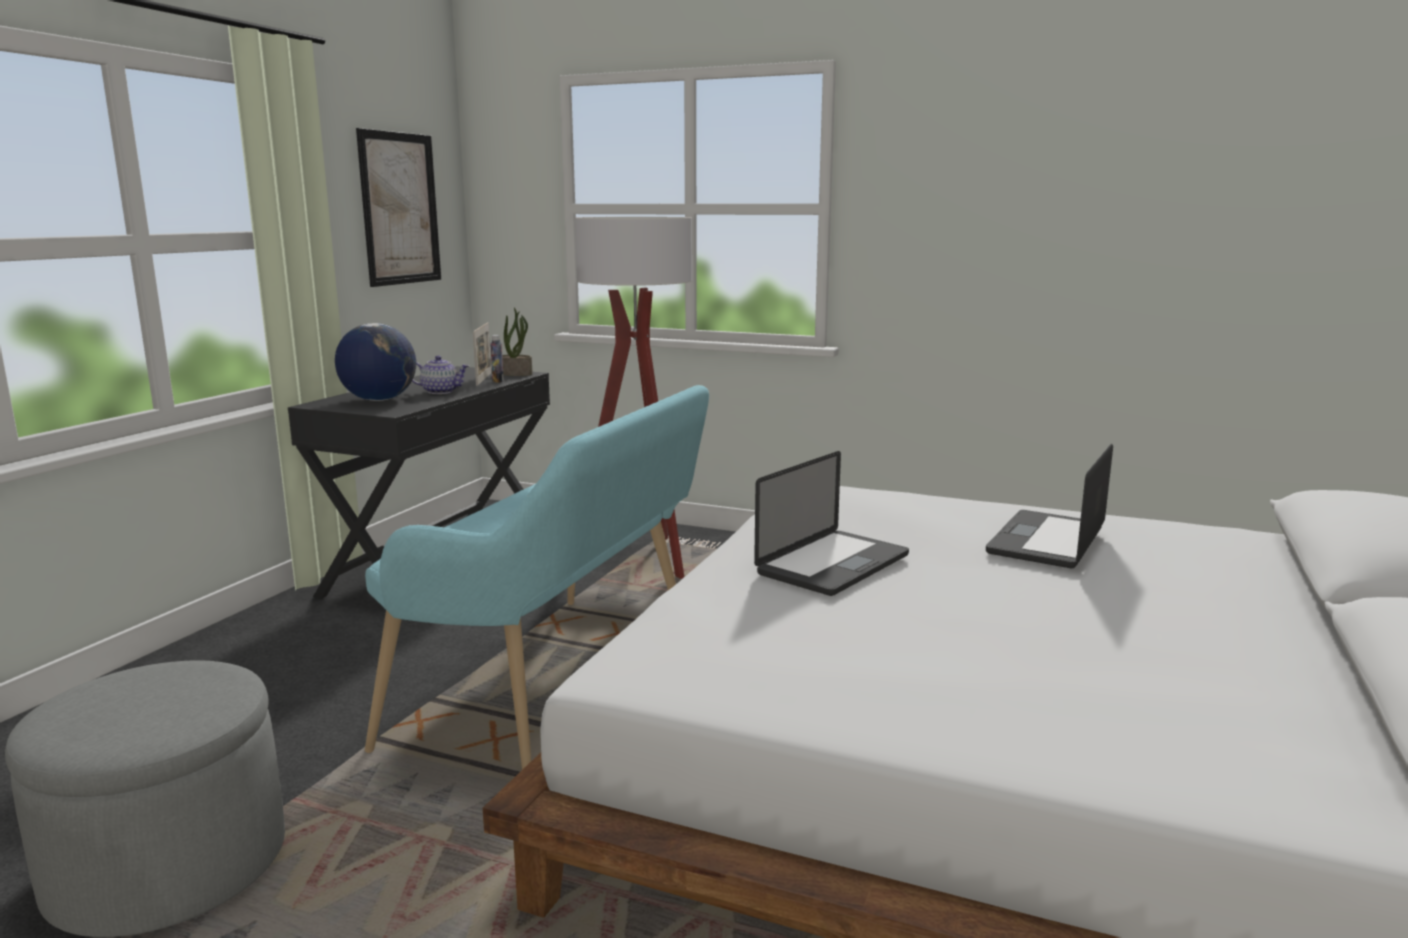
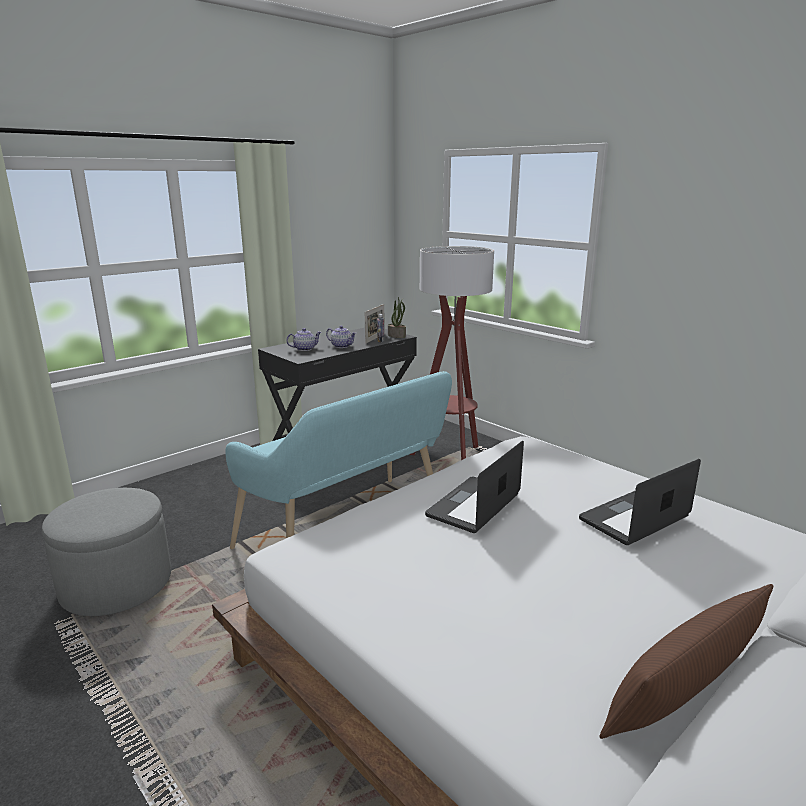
camera: 25 degrees right, 5 degrees up
globe [335,323,416,401] -> teapot [286,328,321,351]
picture [356,128,441,287] -> none
laptop [754,451,909,596] -> laptop turned 150 degrees clockwise [425,441,524,533]
none -> brown pillow [600,584,773,739]

